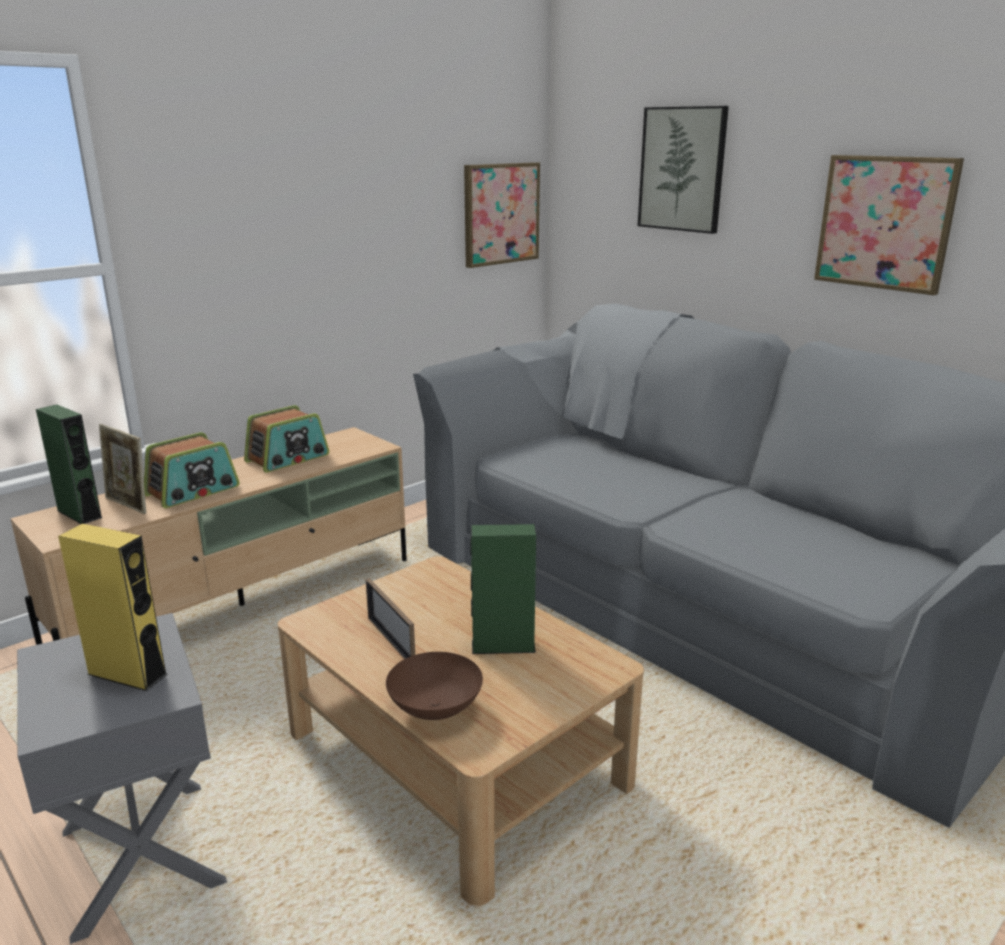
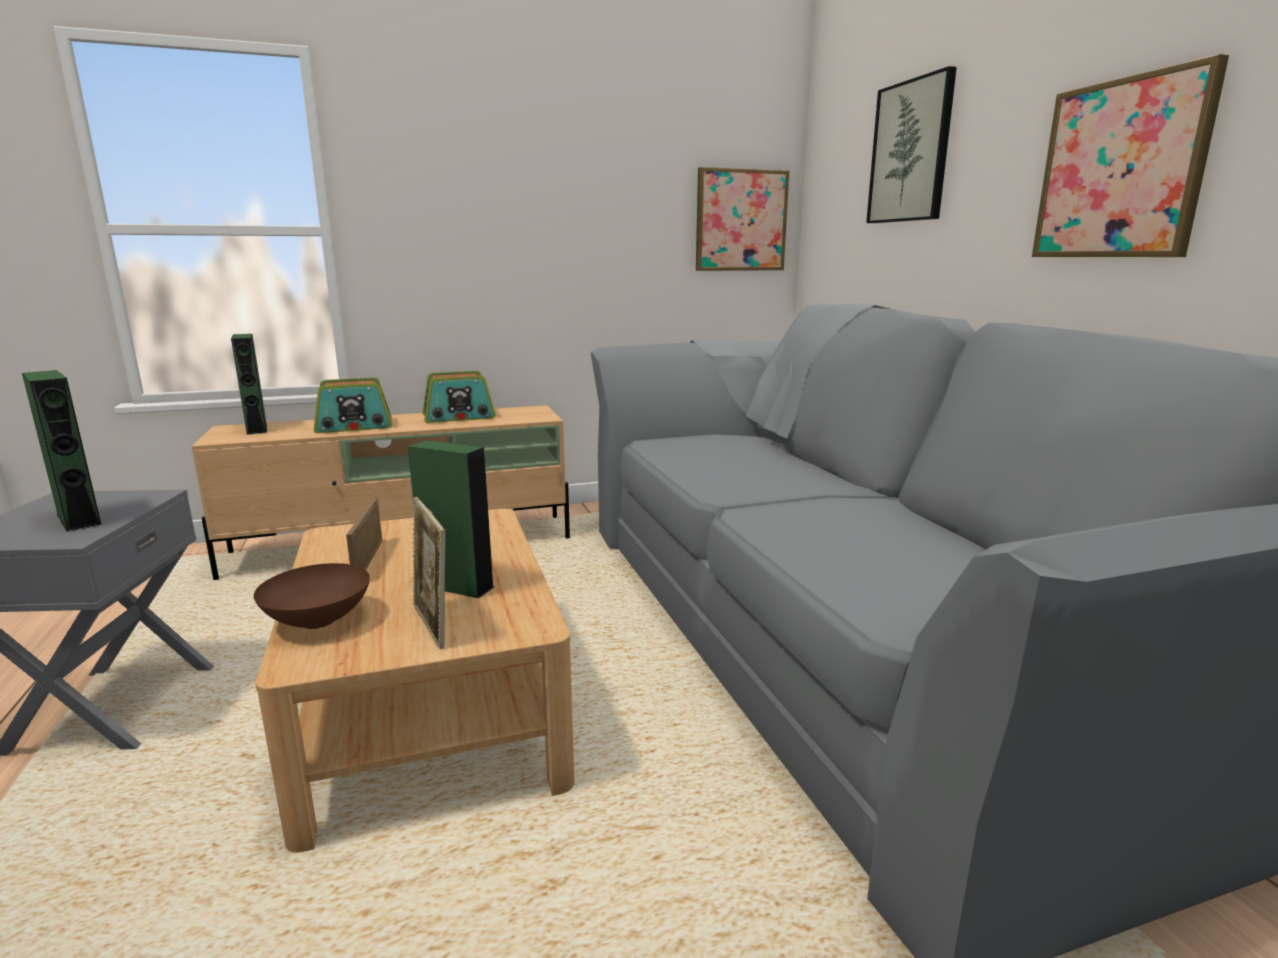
camera: 25 degrees right, 5 degrees down
yellow speaker [58,523,167,691] -> green speaker [22,370,102,532]
picture frame [99,424,146,514] -> picture frame moved to [413,497,446,649]

